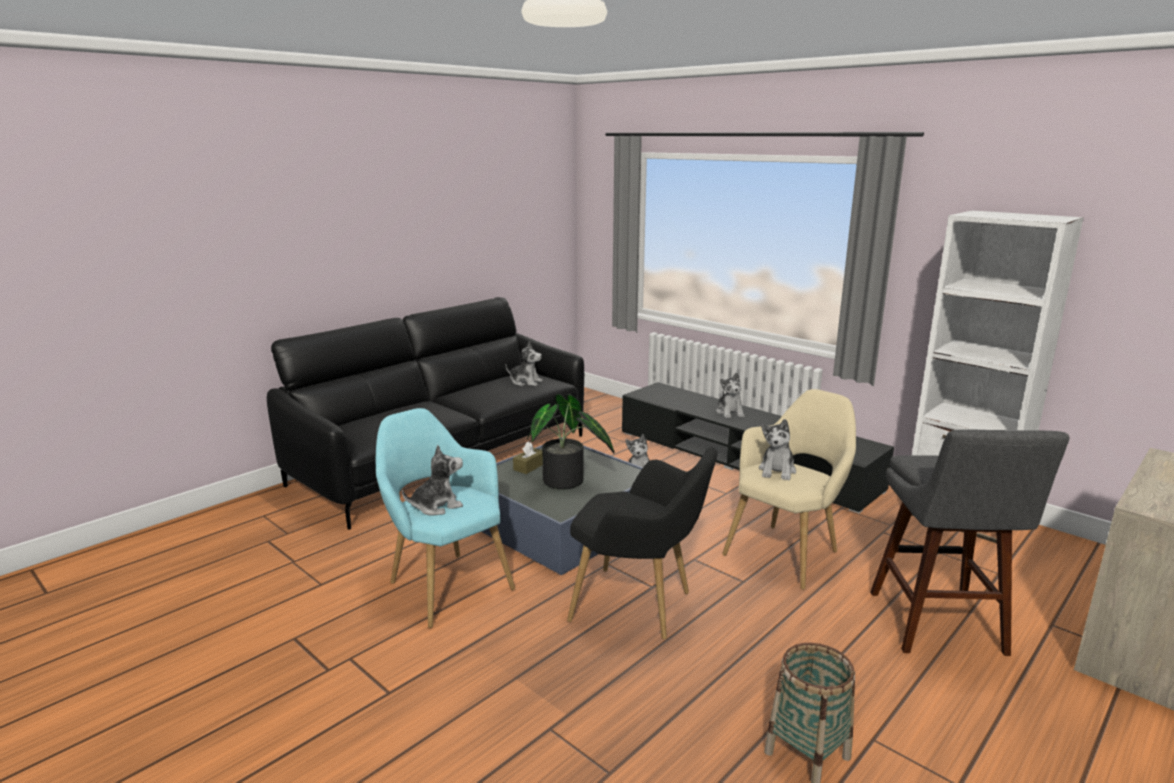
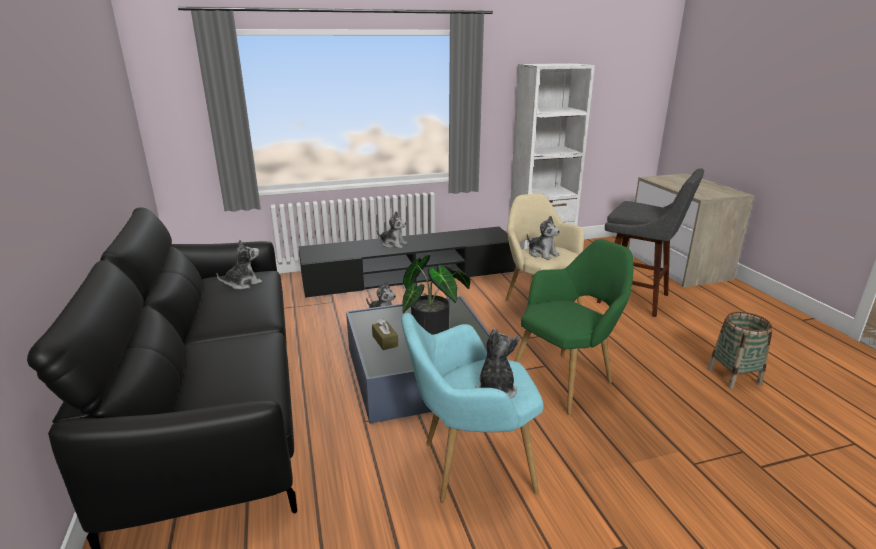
camera: 60 degrees left, 5 degrees up
black armchair [567,447,718,639] -> green armchair [515,239,634,415]

